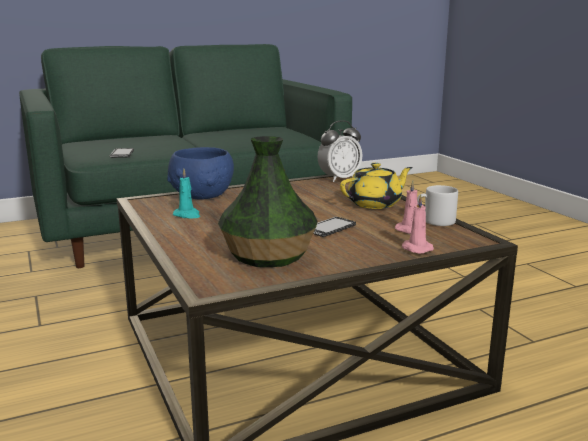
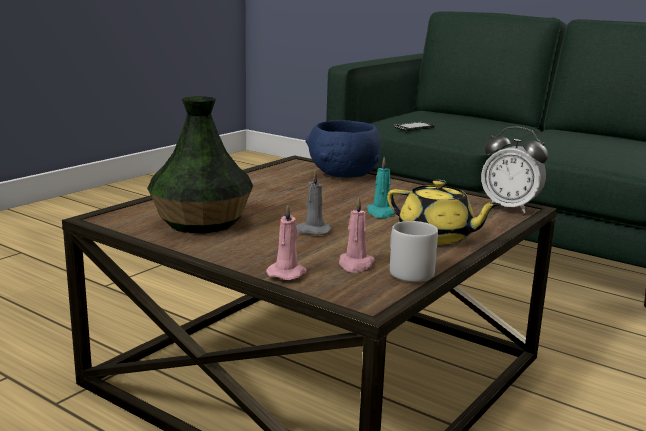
camera: 60 degrees right, 0 degrees up
turquoise candle [173,169,200,219] -> turquoise candle moved to [367,157,395,218]
phone [313,217,356,237] -> grey candle [296,170,332,235]

